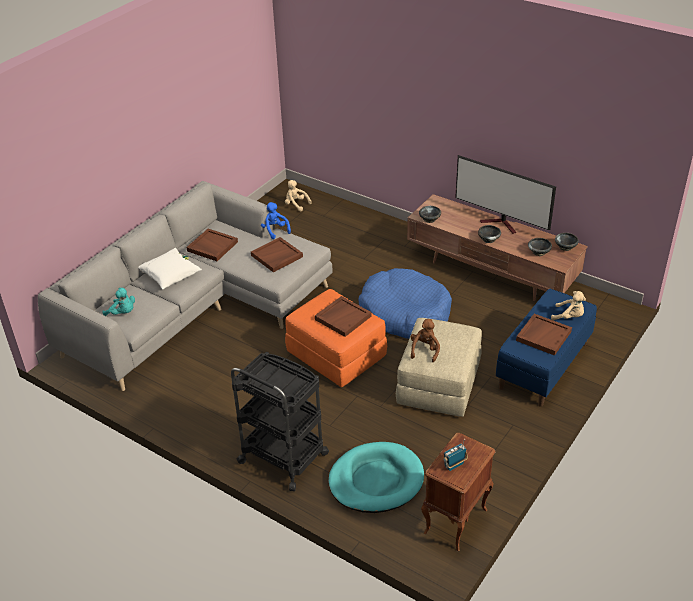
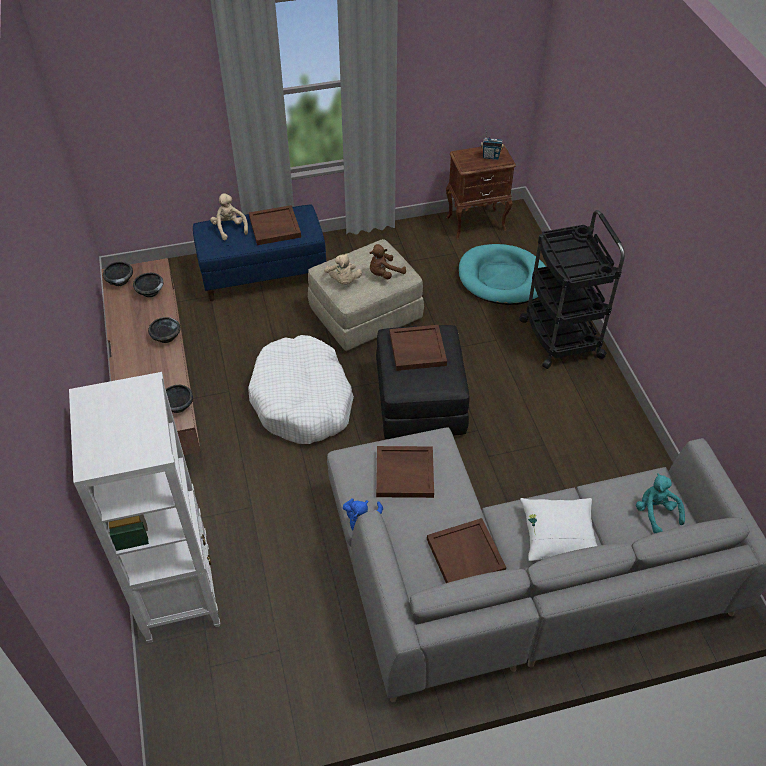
camera: 140 degrees left, 10 degrees up
beige plush toy [285,180,312,211] -> beige plush toy moved to [324,254,362,285]
orange ottoman [285,289,387,387] -> black ottoman [376,325,470,439]
blue dog bed [359,268,452,339] -> white dog bed [248,335,354,444]
television [455,155,556,234] -> none
none -> white bookcase [69,372,220,643]

